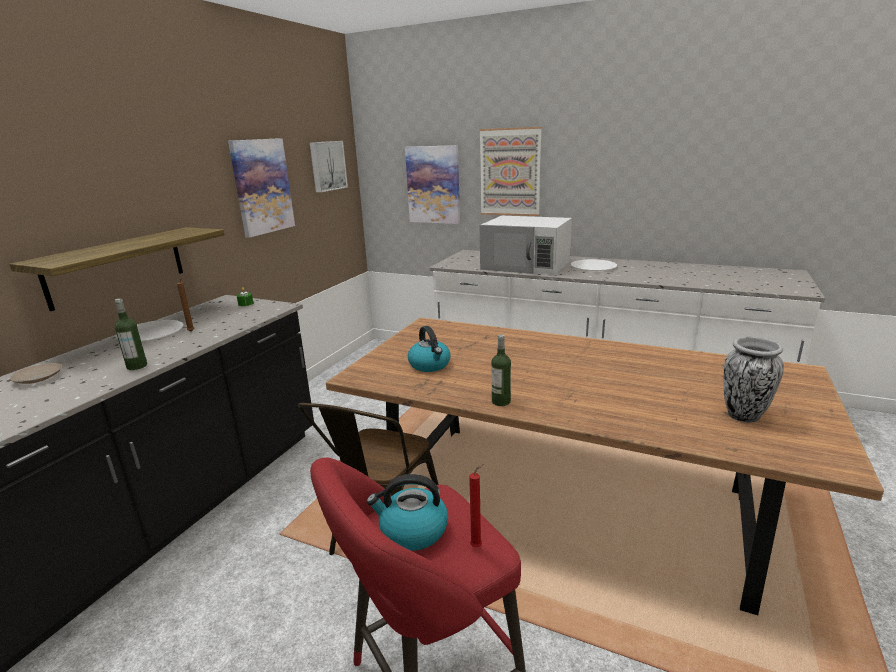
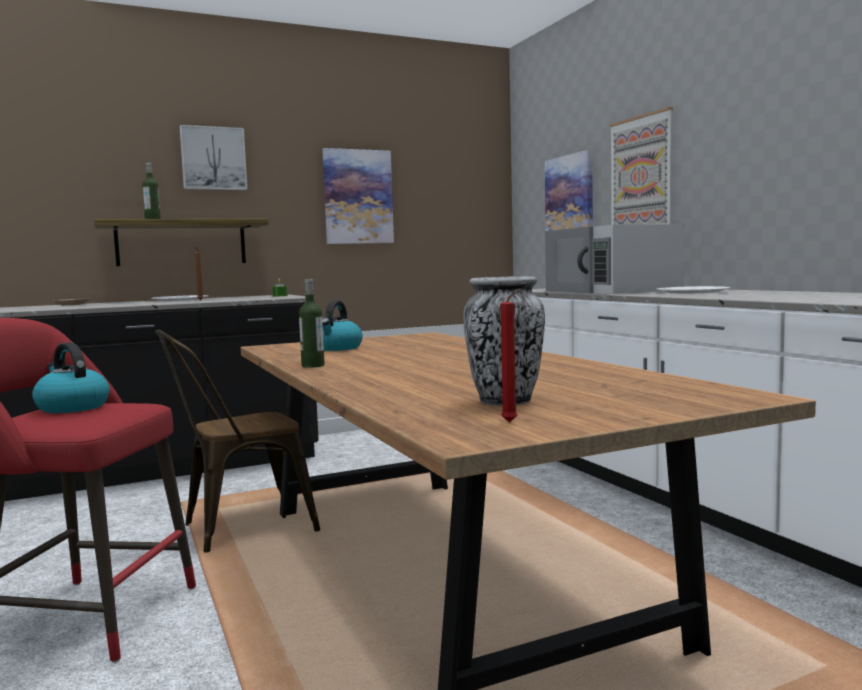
camera: 40 degrees right, 15 degrees down
bottle [115,298,147,370] -> bottle moved to [142,162,161,219]
picture [310,141,348,192] -> picture moved to [179,125,247,190]
red candle [469,464,484,547] -> red candle moved to [501,289,522,422]

